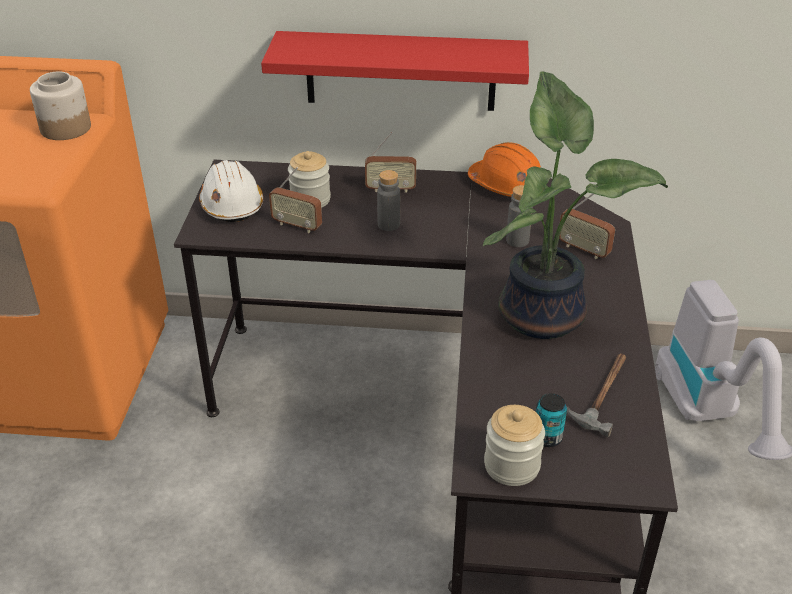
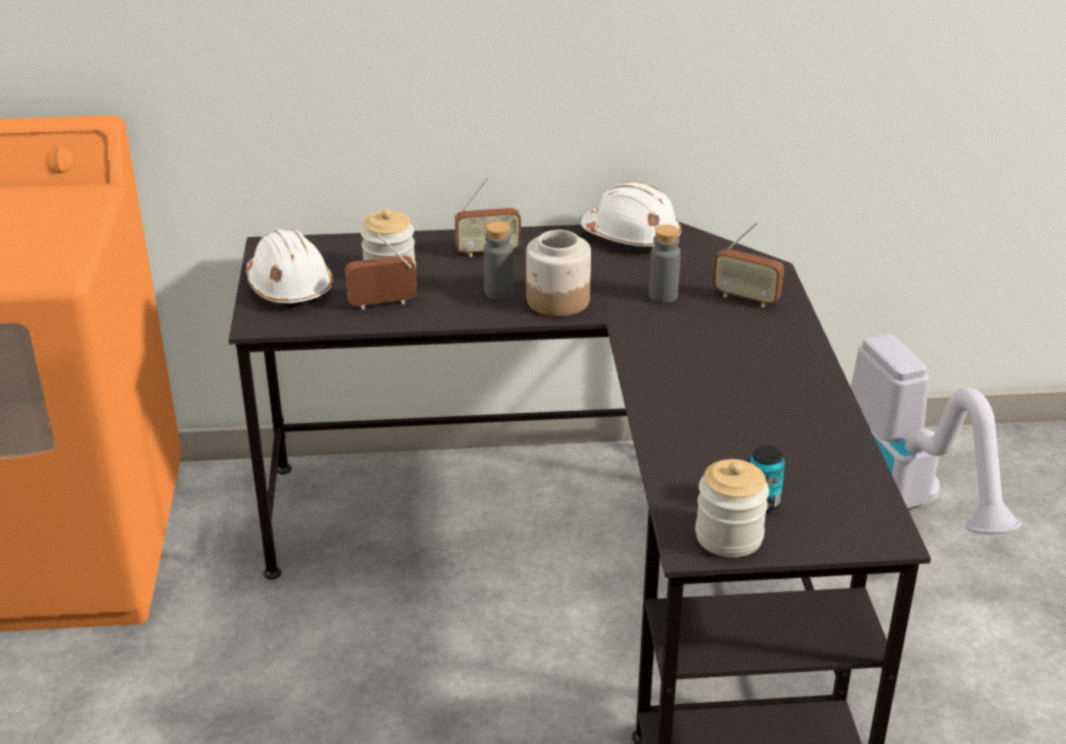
camera: 10 degrees left, 5 degrees down
jar [30,72,91,140] -> jar moved to [526,230,591,316]
red shelf [261,31,529,111] -> none
radio [269,167,322,233] -> radio turned 150 degrees clockwise [345,233,417,310]
orange hard hat [468,142,541,197] -> white hard hat [581,181,681,248]
potted plant [483,71,668,339] -> none
hammer [567,354,626,437] -> none

